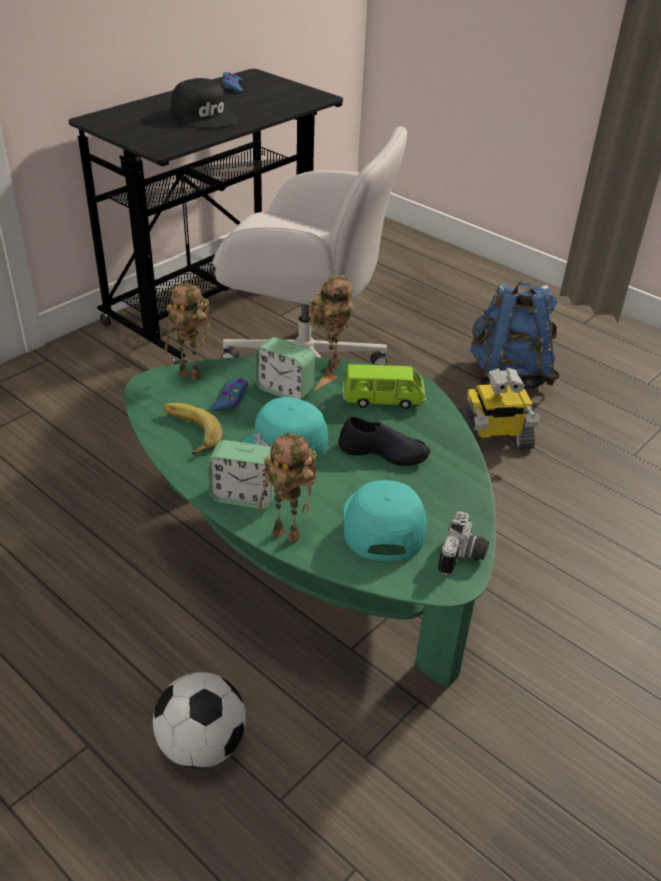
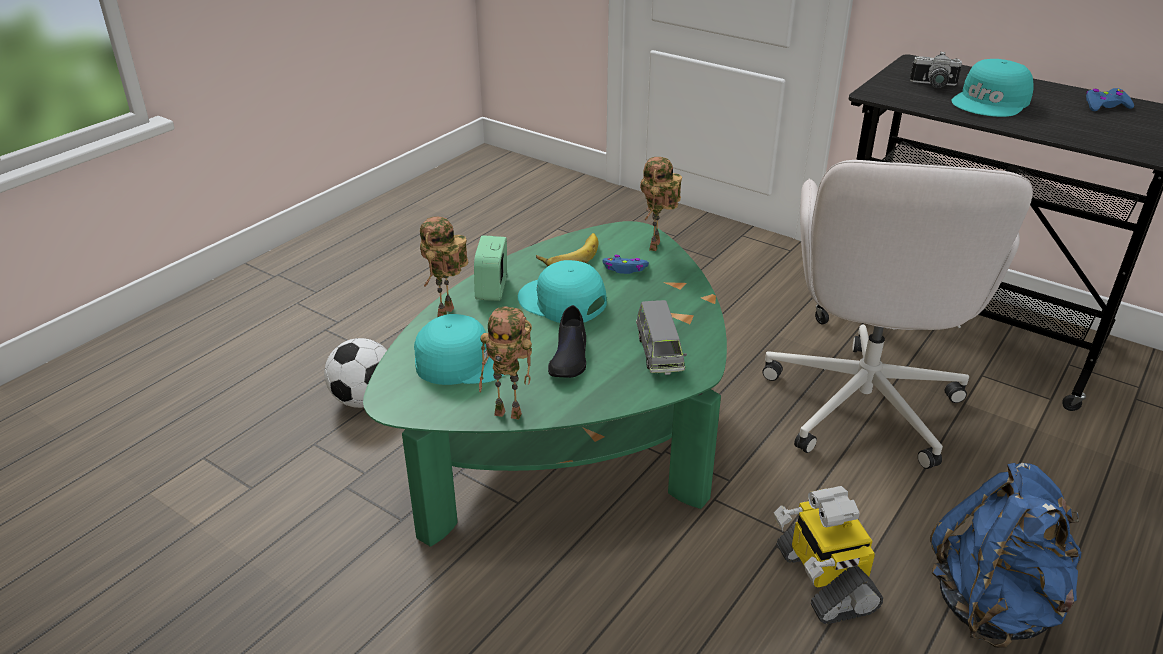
camera: 85 degrees right, 5 degrees down
black cap [171,78,238,128] -> turquoise cap [951,59,1034,117]
alarm clock [255,337,315,400] -> none
toy robot [309,275,354,375] -> toy robot moved to [479,307,532,420]
green toy car [343,364,426,409] -> grey toy car [636,300,687,375]
camera [438,511,489,575] -> camera moved to [910,51,962,88]

